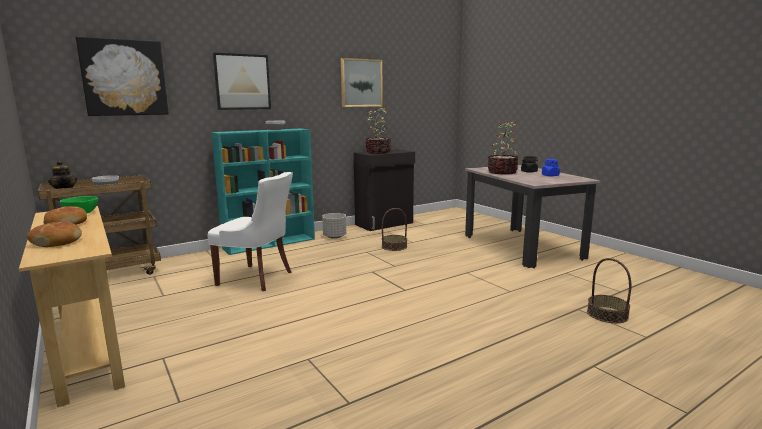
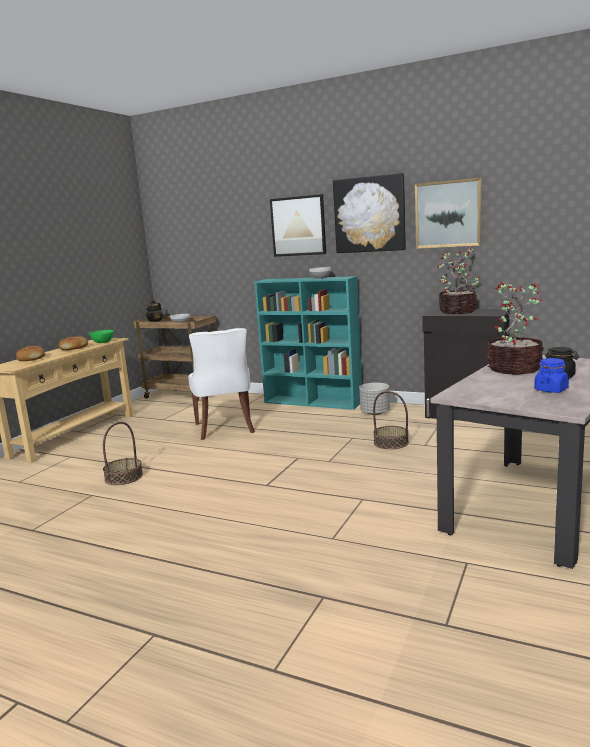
camera: 60 degrees right, 0 degrees up
picture [75,37,169,116] -> picture moved to [333,173,406,253]
basket [587,258,631,323] -> basket moved to [103,422,143,485]

